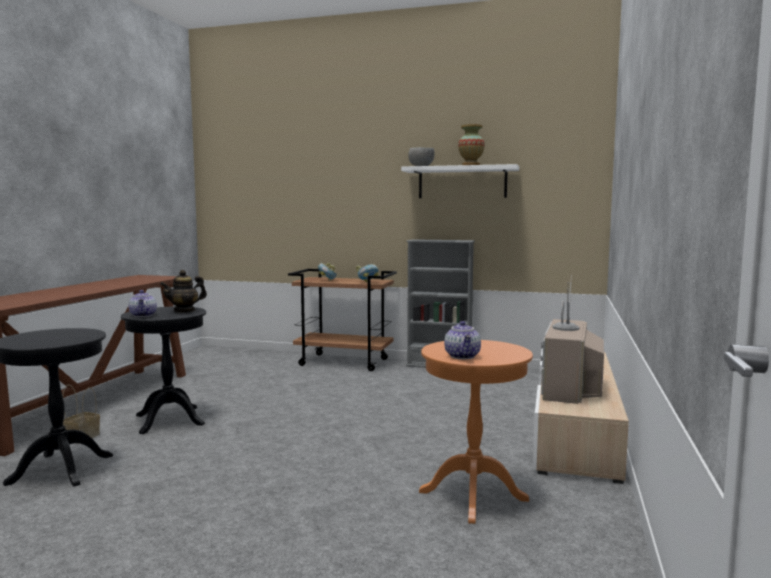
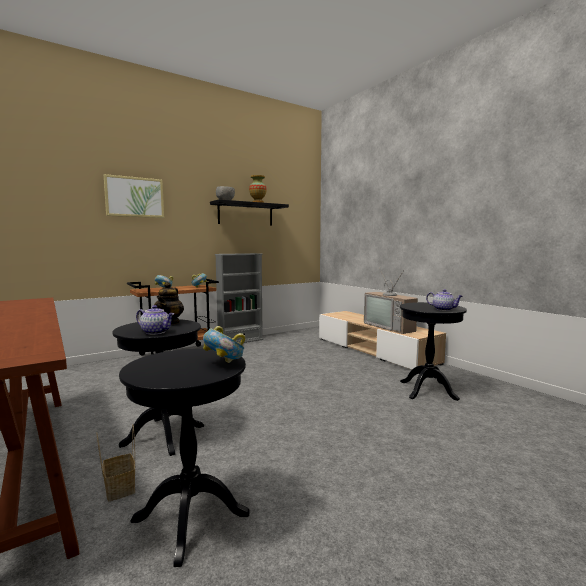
camera: 50 degrees left, 0 degrees up
white shelf [401,164,519,198] -> black shelf [210,199,289,226]
orange side table [419,340,533,524] -> black side table [400,302,467,401]
none -> picture [104,174,164,218]
none -> bowl [203,326,245,363]

